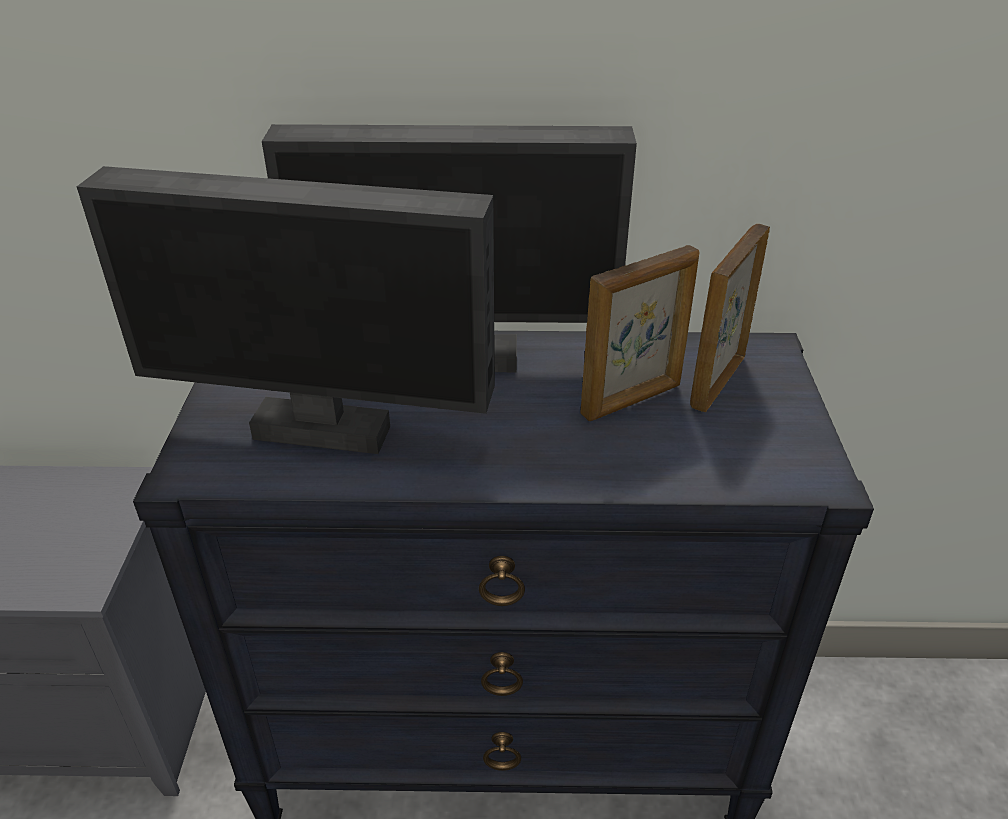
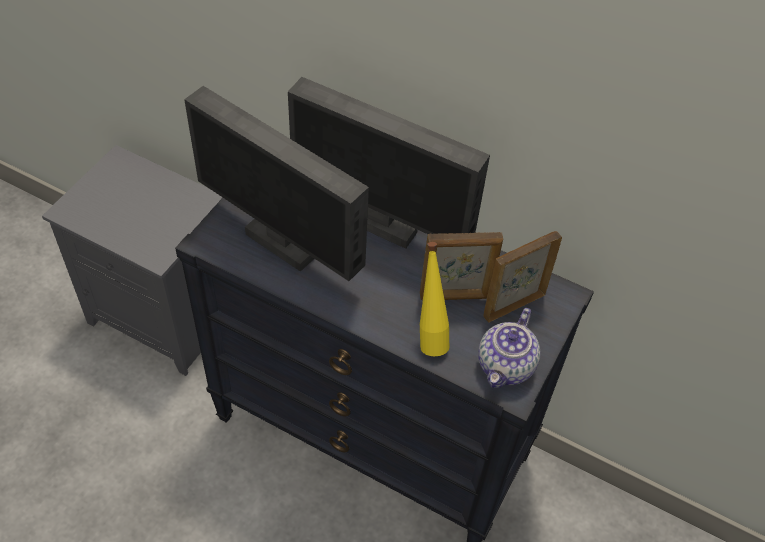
camera: 25 degrees right, 15 degrees up
none -> yellow bottle [420,242,449,356]
none -> teapot [478,308,540,388]

